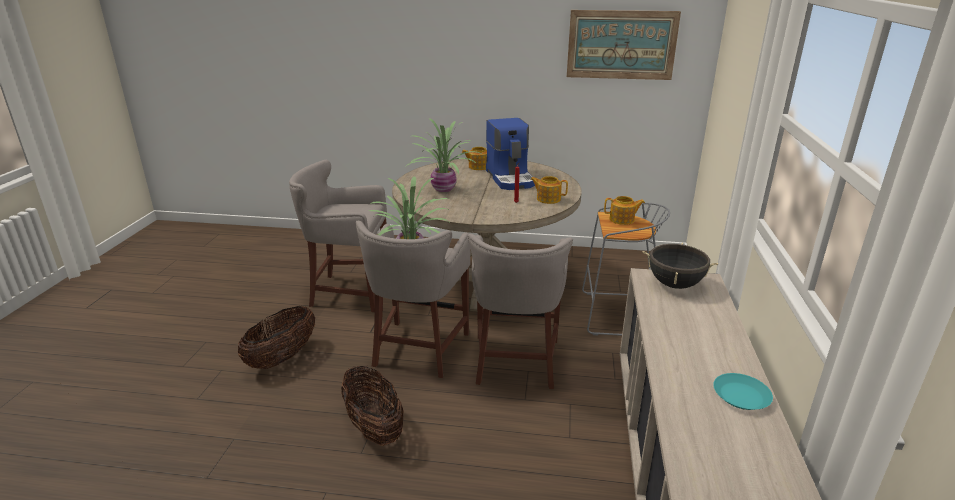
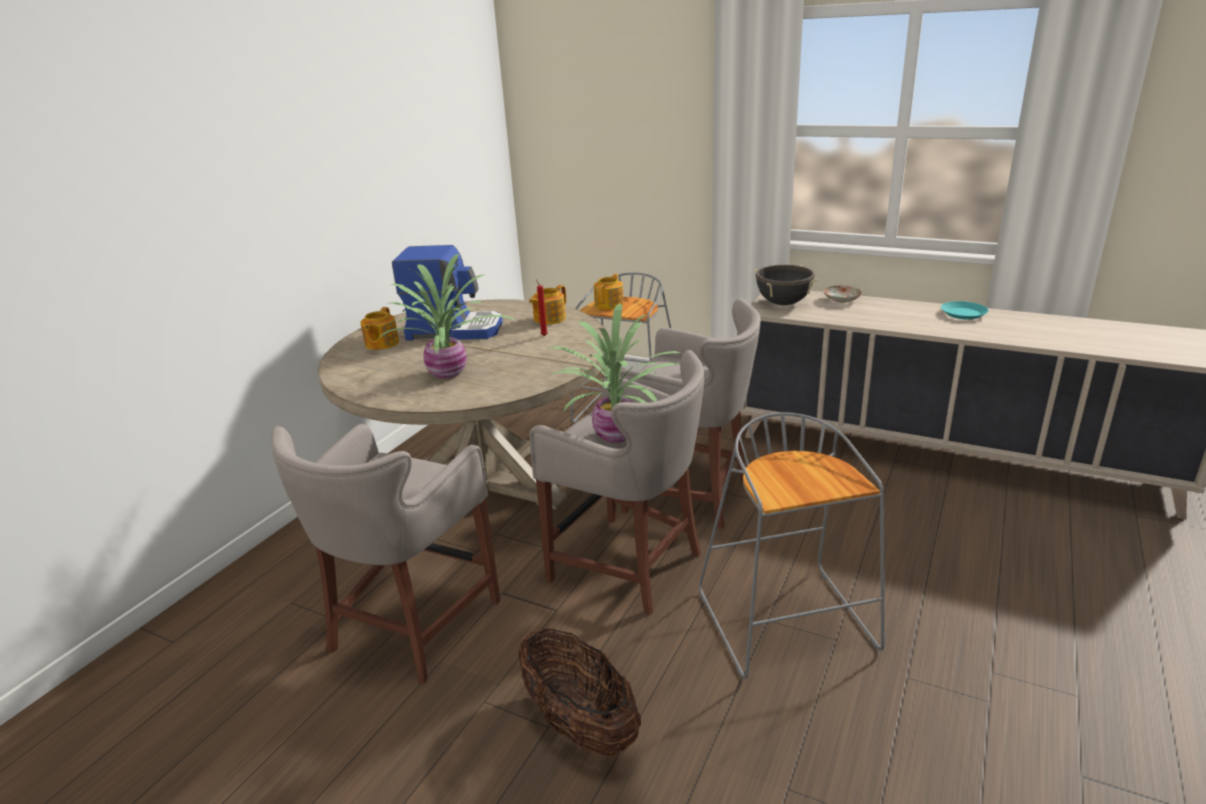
camera: 70 degrees left, 0 degrees up
basket [341,365,404,446] -> grey stool [699,412,884,679]
picture [567,10,681,80] -> none
none -> plate [823,286,862,303]

